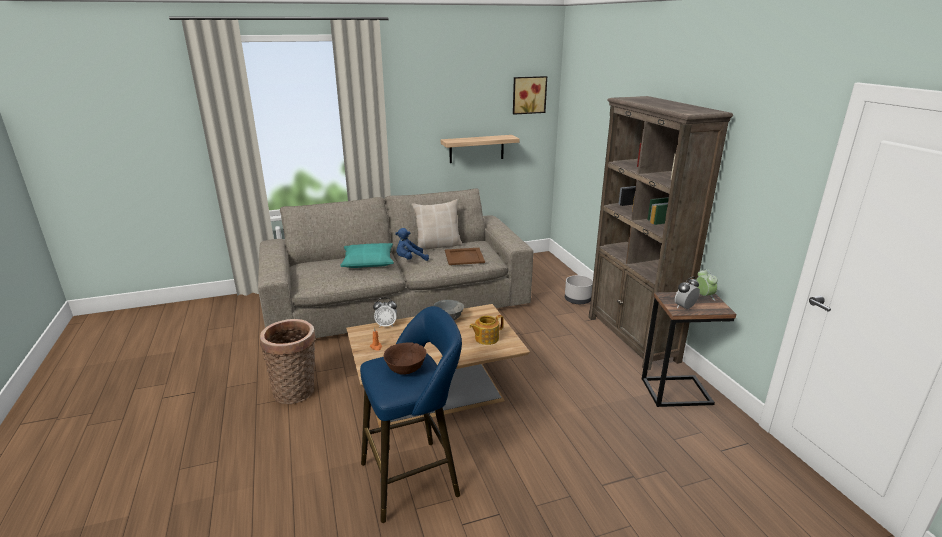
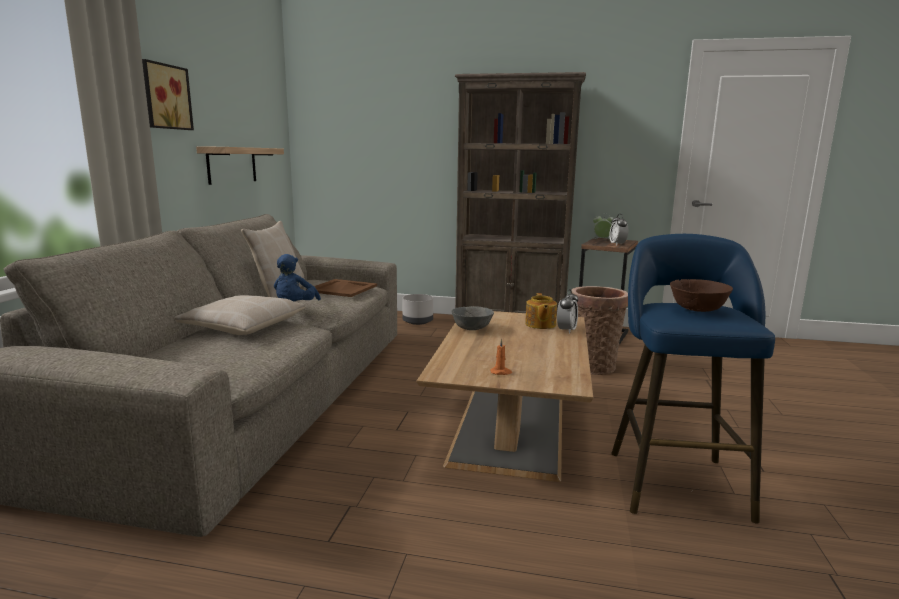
camera: 60 degrees left, 10 degrees down
basket [260,319,316,404] -> basket moved to [571,286,628,375]
turquoise pillow [341,243,394,268] -> beige pillow [174,295,305,335]
alarm clock [373,298,397,327] -> alarm clock moved to [557,289,578,334]
picture [513,76,547,115] -> picture moved to [142,59,194,130]

